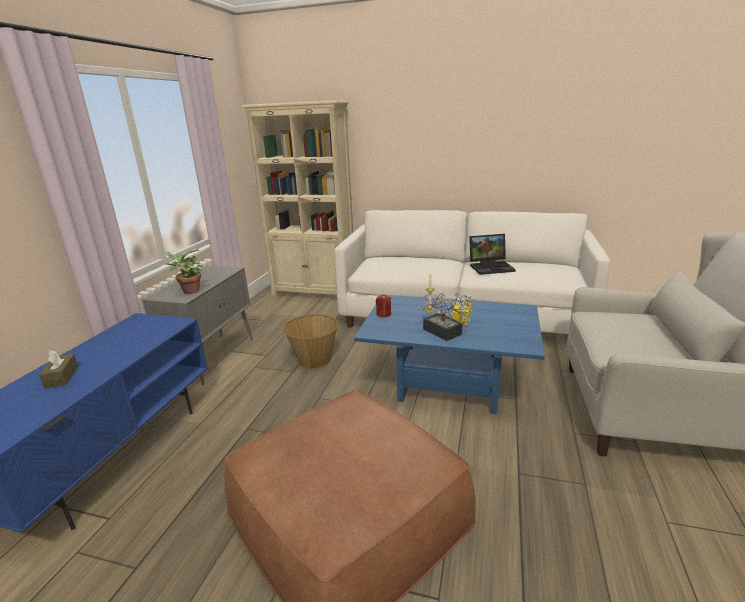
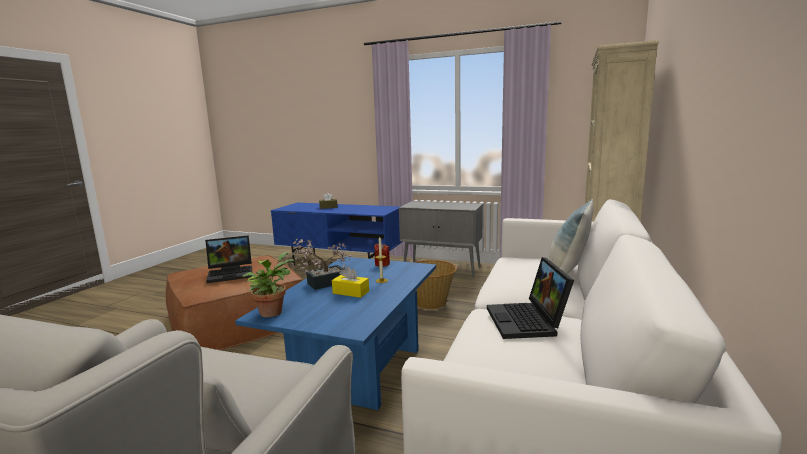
camera: 95 degrees right, 10 degrees down
potted plant [165,249,202,294] -> potted plant moved to [242,252,294,317]
none -> laptop [205,235,252,283]
none -> pillow [549,199,594,274]

